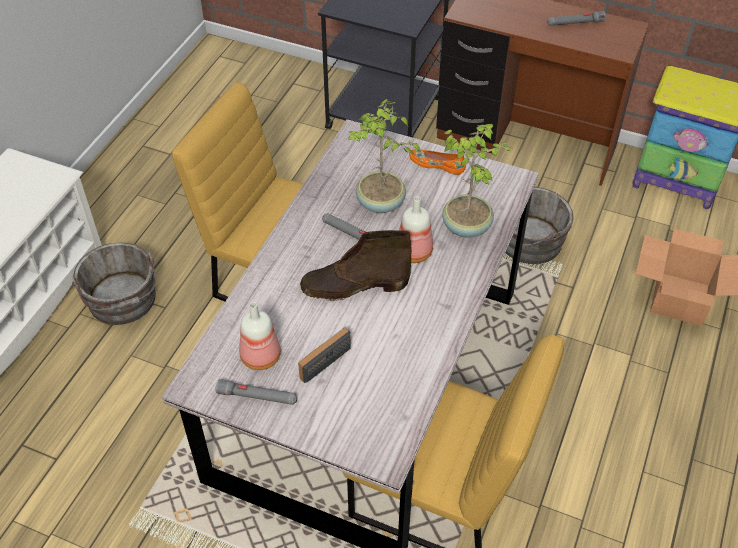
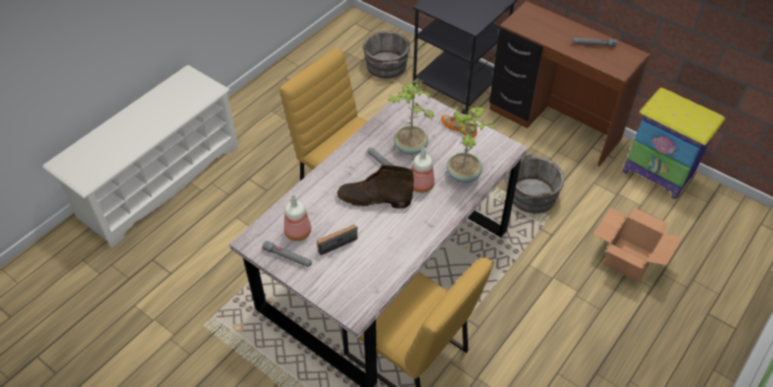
camera: 15 degrees right, 0 degrees up
grey bucket [71,243,156,325] -> grey bucket moved to [363,31,411,79]

